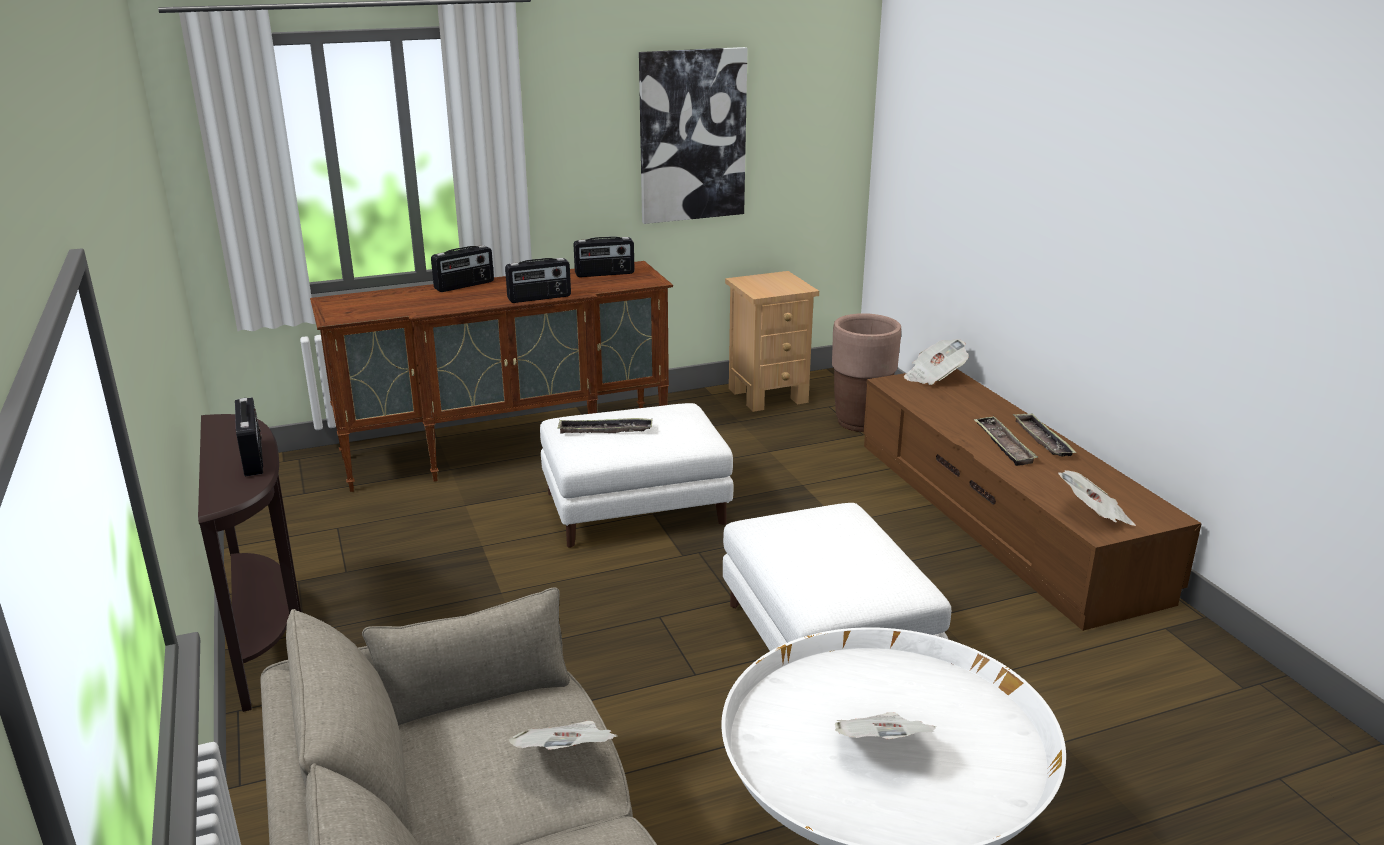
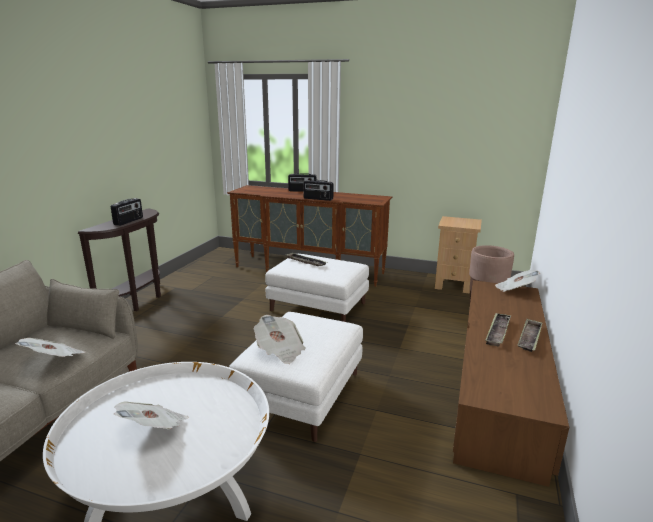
camera: 40 degrees right, 5 degrees down
radio [574,236,635,277] -> none
picture [639,47,748,224] -> none
newspaper [1058,470,1136,526] -> newspaper moved to [253,315,306,364]

